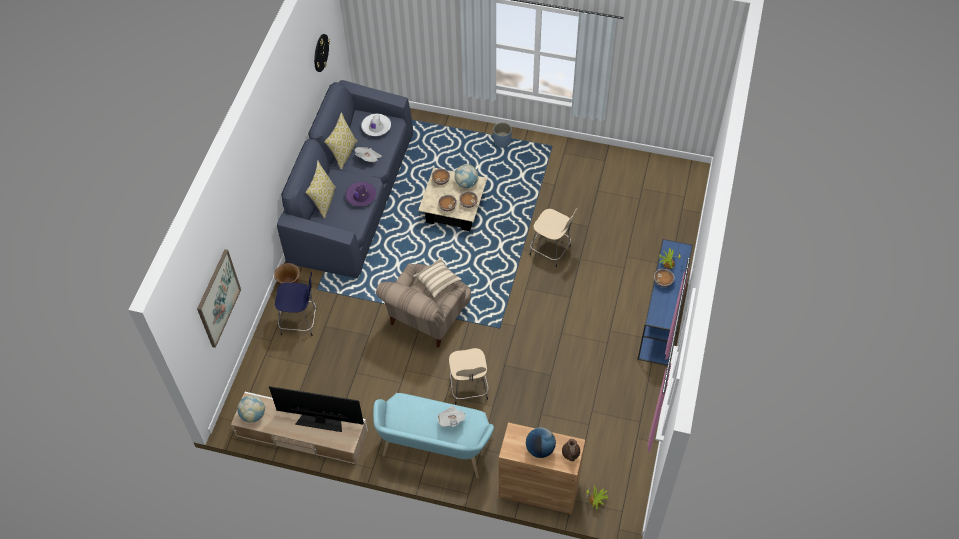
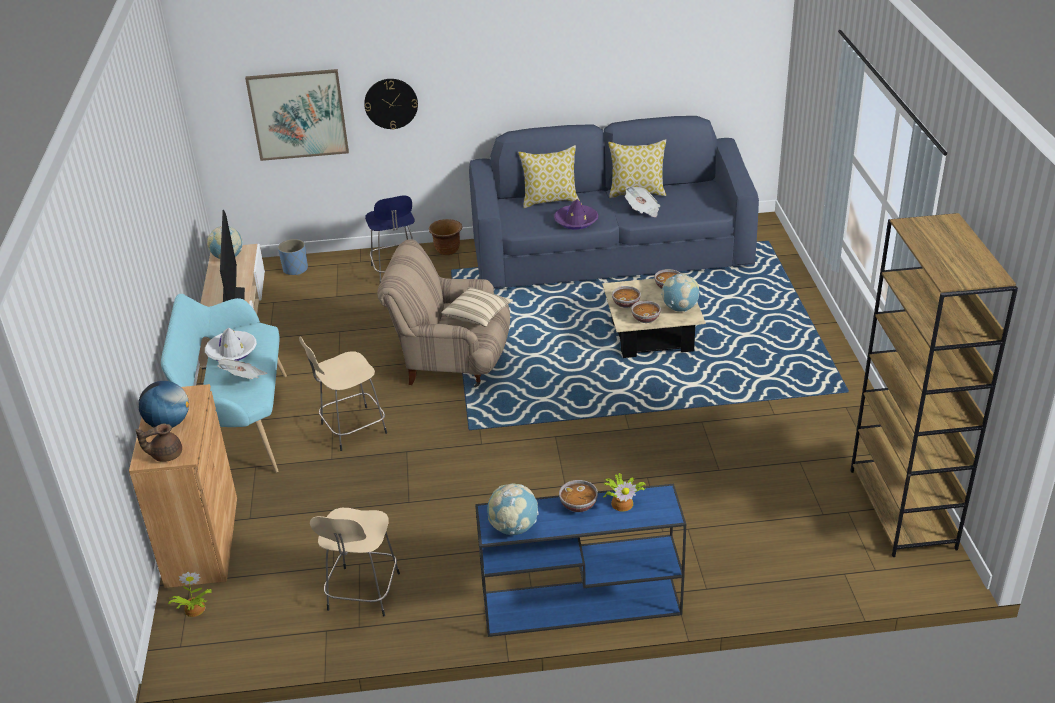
camera: 70 degrees right, 20 degrees down
wall clock [314,34,330,72] -> wall clock moved to [364,79,418,130]
white hat [361,114,391,136] -> white hat moved to [205,328,257,361]
blue planter [493,122,512,148] -> blue planter moved to [278,239,308,276]
beige stool [530,208,578,267] -> beige stool moved to [310,508,400,617]
none -> globe [487,483,539,535]
none -> brown bookcase [850,213,1018,557]

